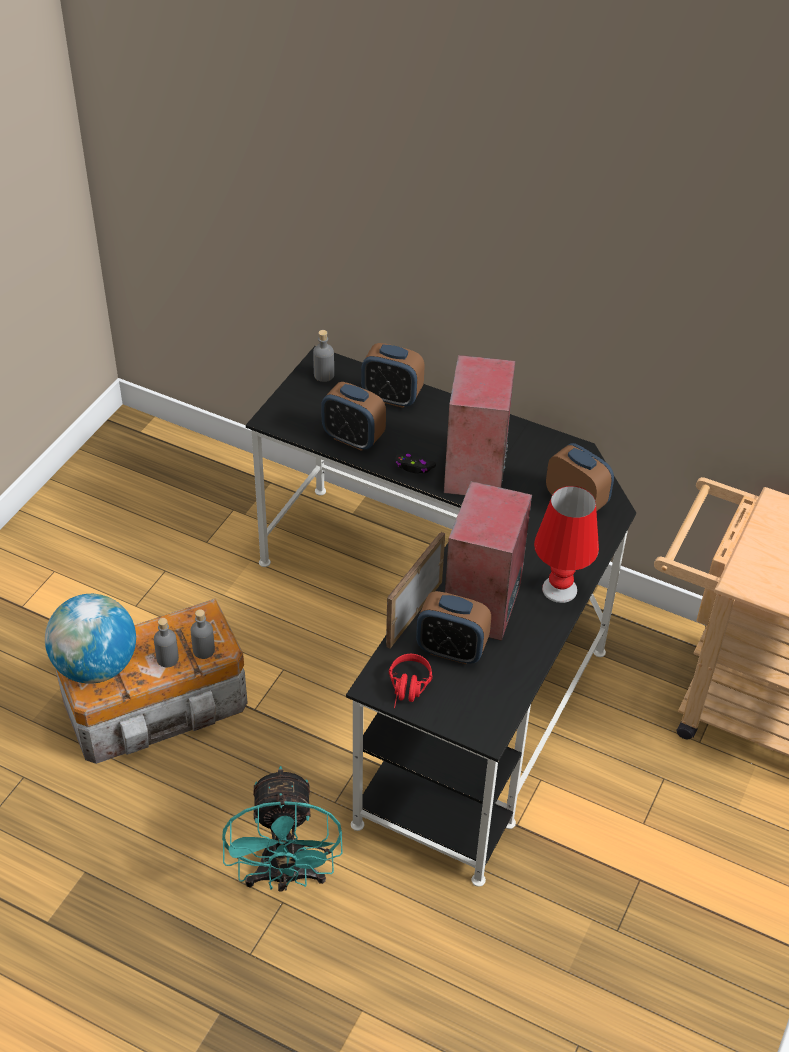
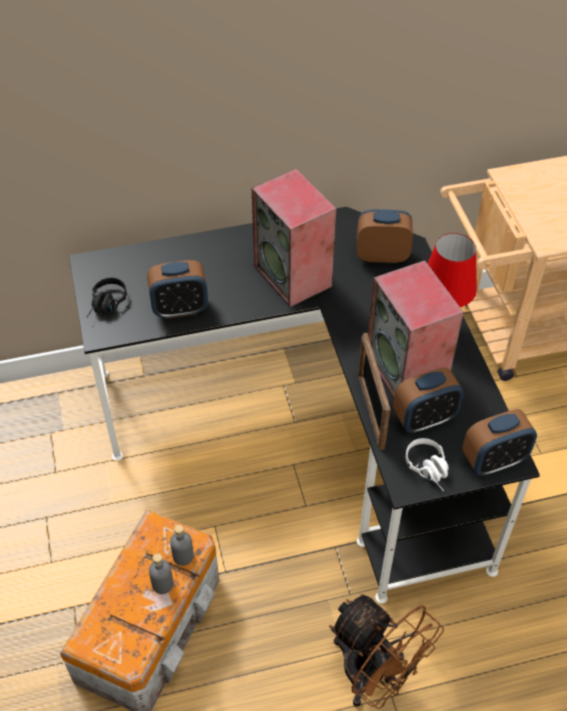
camera: 40 degrees left, 5 degrees up
globe [45,594,136,684] -> none
turquoise fan [222,766,343,891] -> brown fan [329,594,444,709]
grey bottle [313,330,334,382] -> none
alarm clock [361,343,425,408] -> alarm clock moved to [462,409,537,476]
red headphones [389,654,432,708] -> white headphones [405,438,449,491]
black game controller [395,454,436,474] -> none
none -> black headphones [87,278,127,317]

